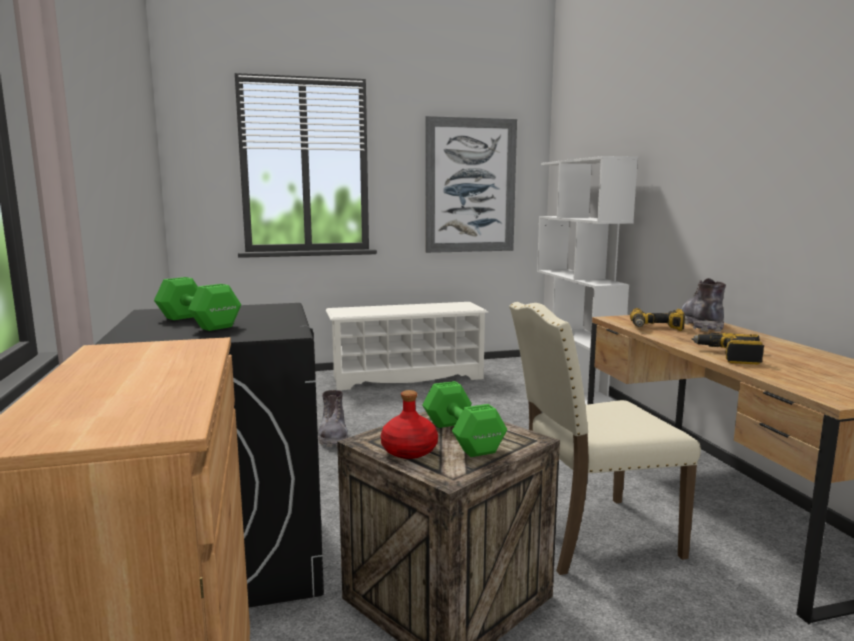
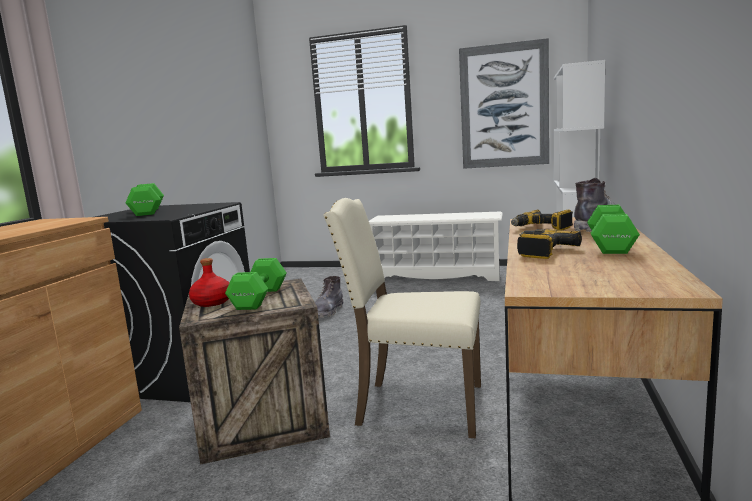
camera: 30 degrees right, 0 degrees up
none -> green dumbbell [587,205,640,254]

